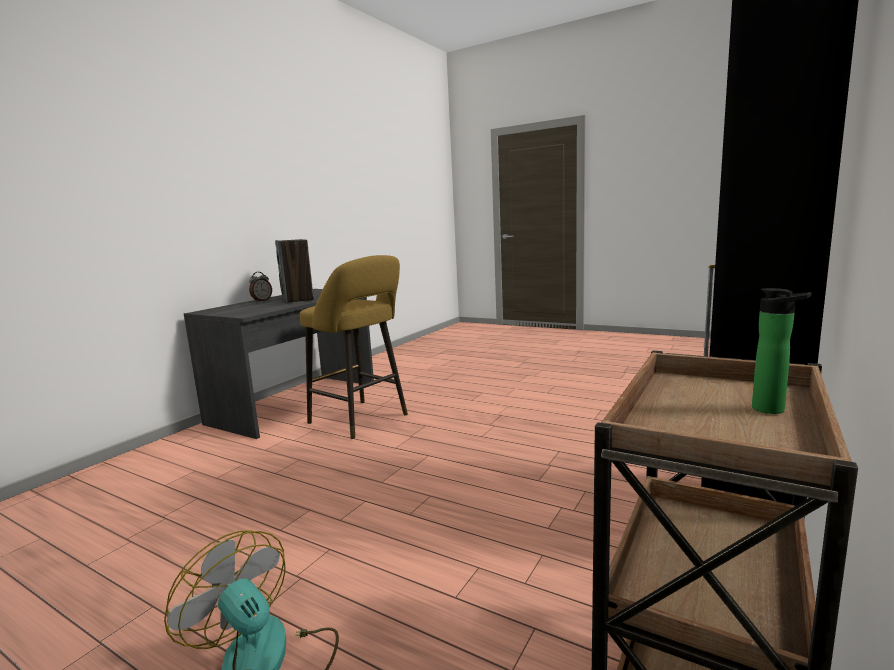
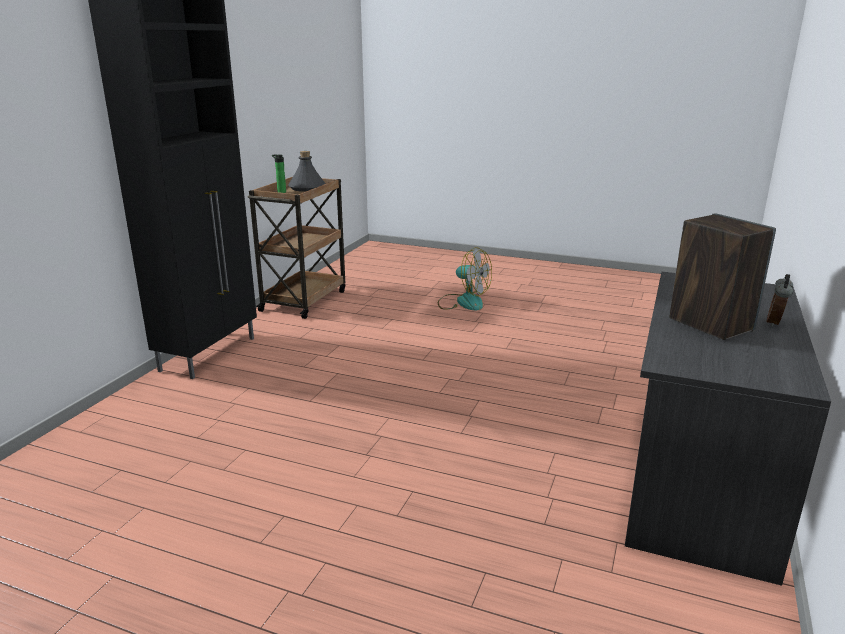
camera: 170 degrees right, 10 degrees up
yellow stool [300,255,408,439] -> none
none -> grey bottle [288,151,326,192]

